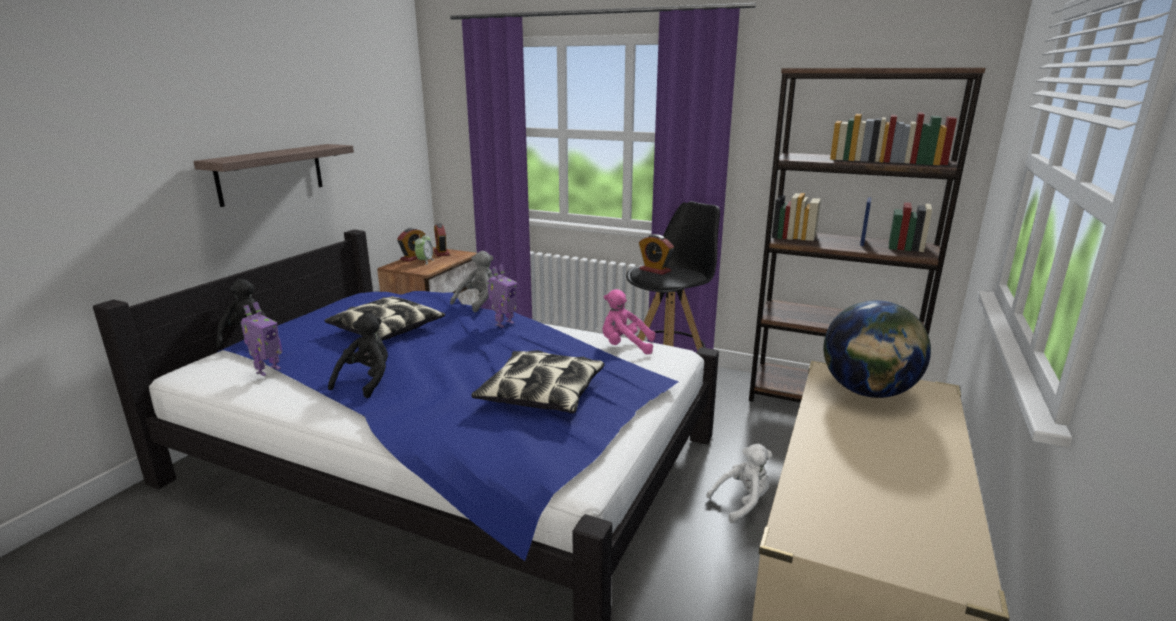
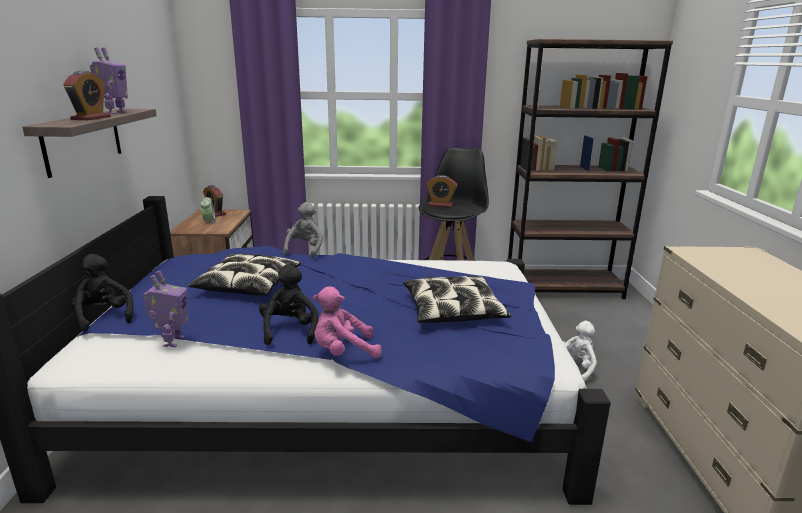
camera: 25 degrees left, 0 degrees up
alarm clock [397,228,425,262] -> alarm clock moved to [63,71,111,120]
toy robot [487,265,517,328] -> toy robot moved to [90,47,128,114]
pink plush toy [602,289,655,354] -> pink plush toy moved to [313,286,382,358]
globe [824,300,931,398] -> none

